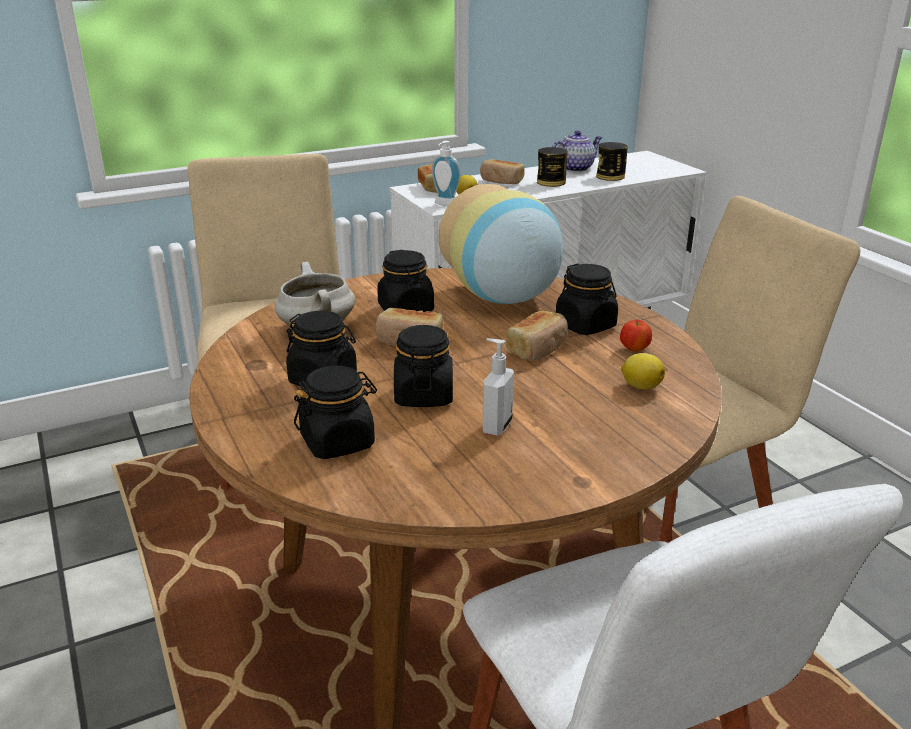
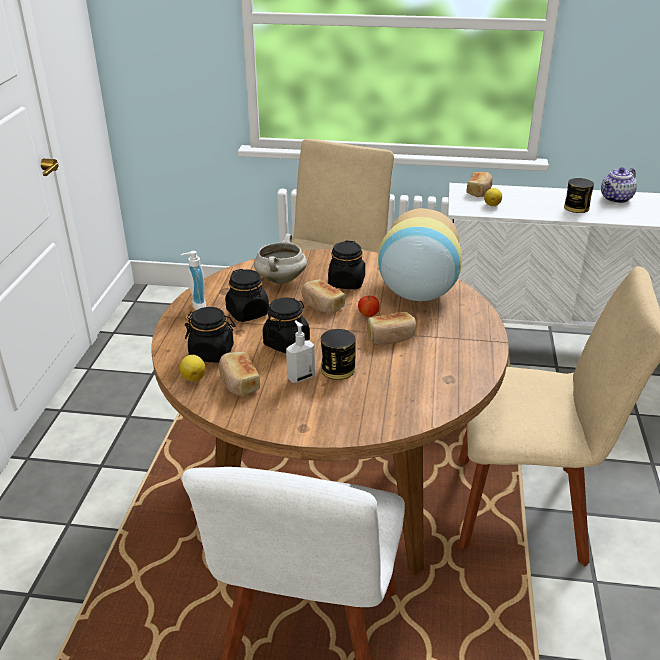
camera: 35 degrees right, 5 degrees up
soap dispenser [432,141,461,206] -> soap dispenser moved to [181,251,206,310]
bread [480,159,525,184] -> bread moved to [219,352,260,396]
teapot [552,130,602,172] -> teapot turned 135 degrees clockwise [601,167,637,203]
black jar [556,264,618,335] -> none
can [596,142,628,181] -> can moved to [321,329,356,380]
apple [620,320,652,352] -> apple moved to [358,295,380,317]
lemon [621,353,665,389] -> lemon moved to [180,355,205,382]

